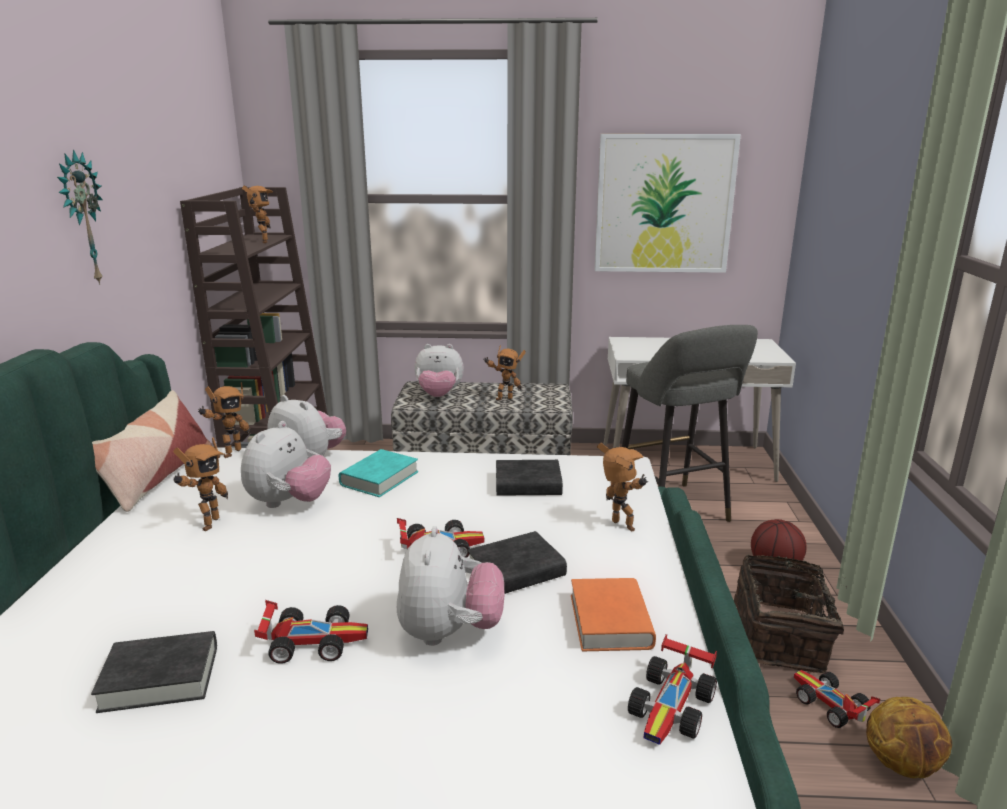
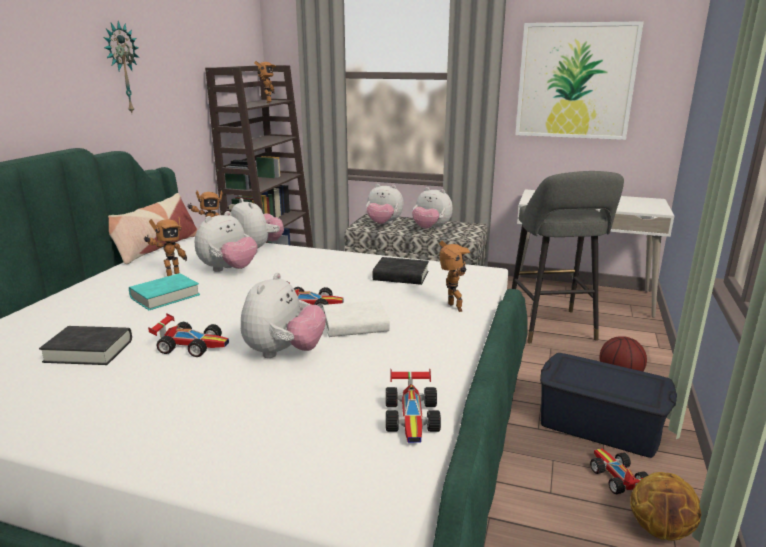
camera: 15 degrees right, 0 degrees up
turquoise book [339,449,418,497] -> turquoise book moved to [129,273,200,310]
black book [467,531,567,594] -> white book [323,300,390,337]
toy robot [483,345,526,400] -> plush toy [412,187,453,229]
orange book [571,578,656,652] -> none
toy car [628,634,717,745] -> toy car turned 45 degrees counterclockwise [386,369,441,443]
basket [734,554,847,673] -> blue storage box [540,353,677,458]

